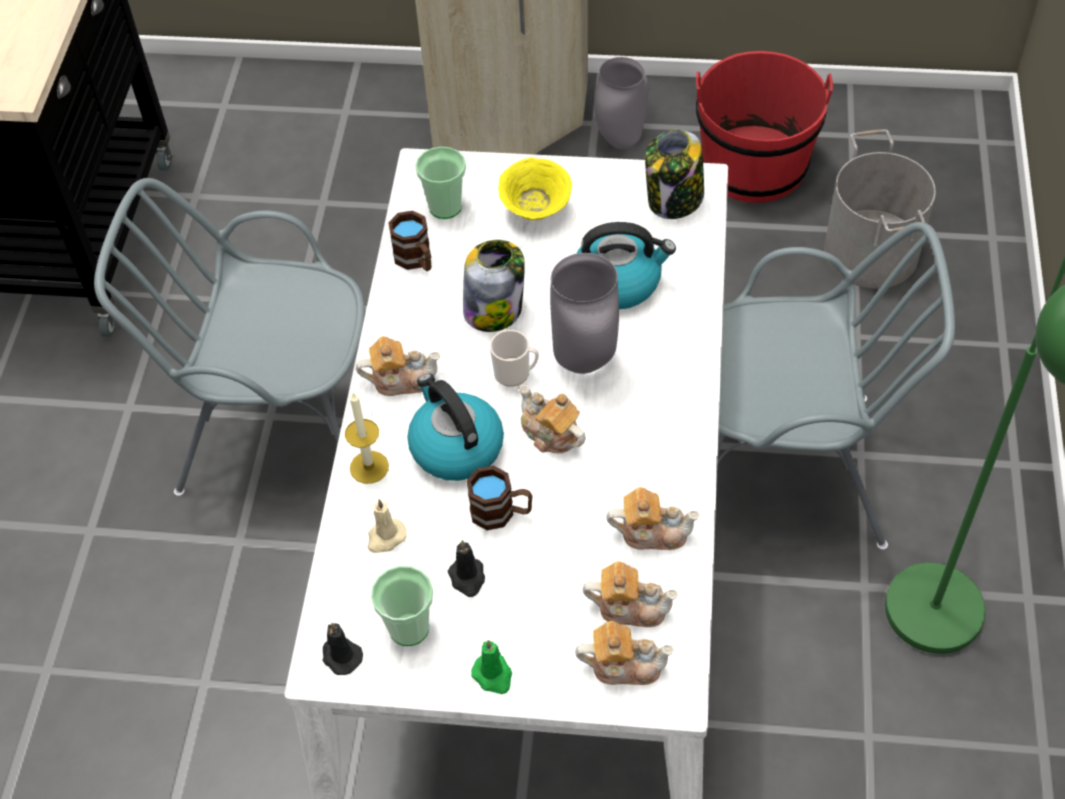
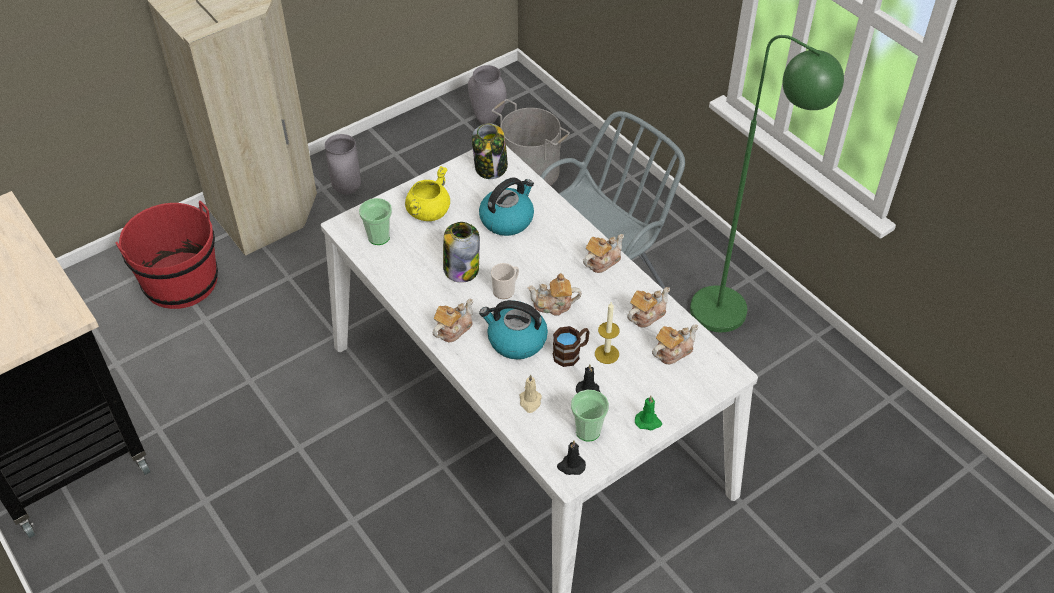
camera: 45 degrees left, 5 degrees down
grey chair [94,178,365,496] -> none
candle [345,393,389,484] -> candle moved to [595,302,620,364]
brown mug [388,211,432,271] -> none
yellow bowl [498,158,572,220] -> yellow cooking pot [405,166,450,221]
grey vase [550,253,619,374] -> grey vase moved to [468,65,507,124]
teapot [575,621,674,685] -> teapot moved to [583,234,624,273]
red bucket [696,51,833,203] -> red bucket moved to [115,201,218,309]

